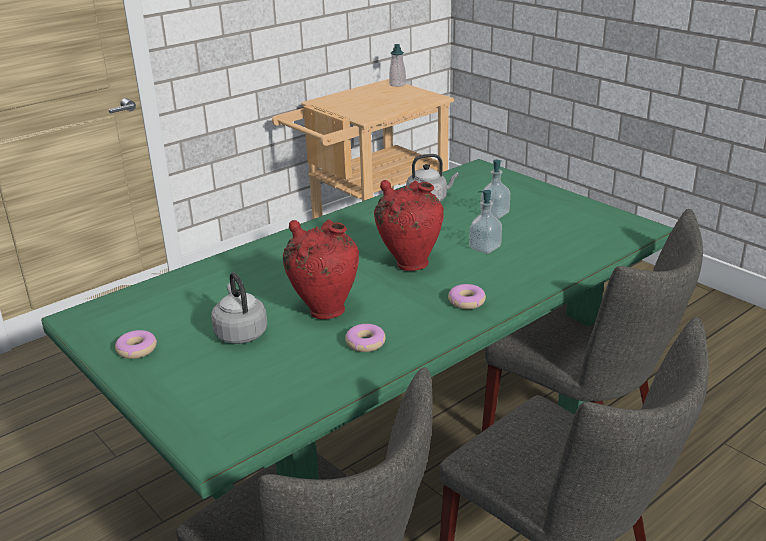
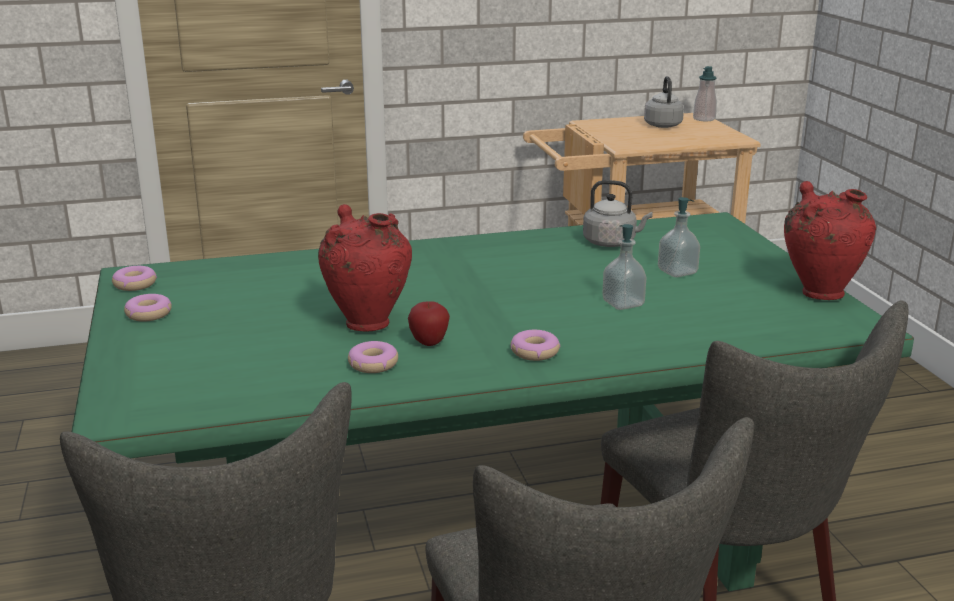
camera: 25 degrees right, 5 degrees down
grey kettle [211,272,267,344] -> grey kettle moved to [644,76,684,128]
red vase [374,180,444,271] -> red vase moved to [784,181,876,300]
none -> donut [112,266,157,291]
none -> apple [408,301,450,346]

